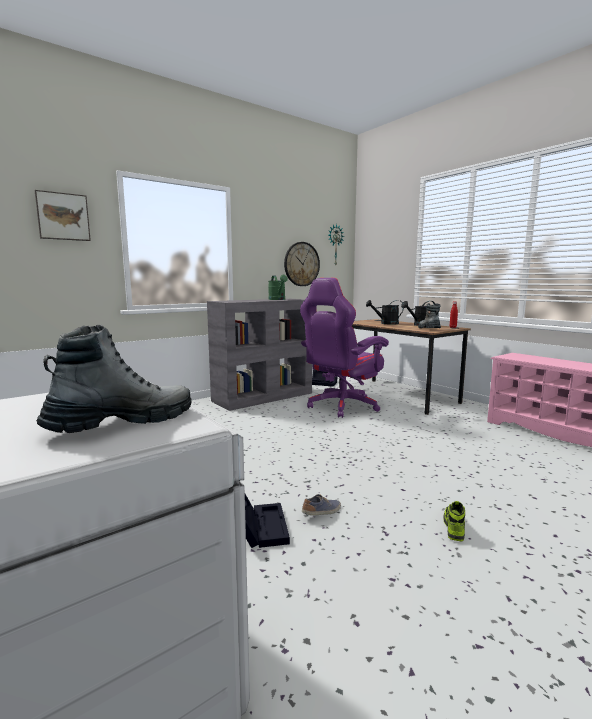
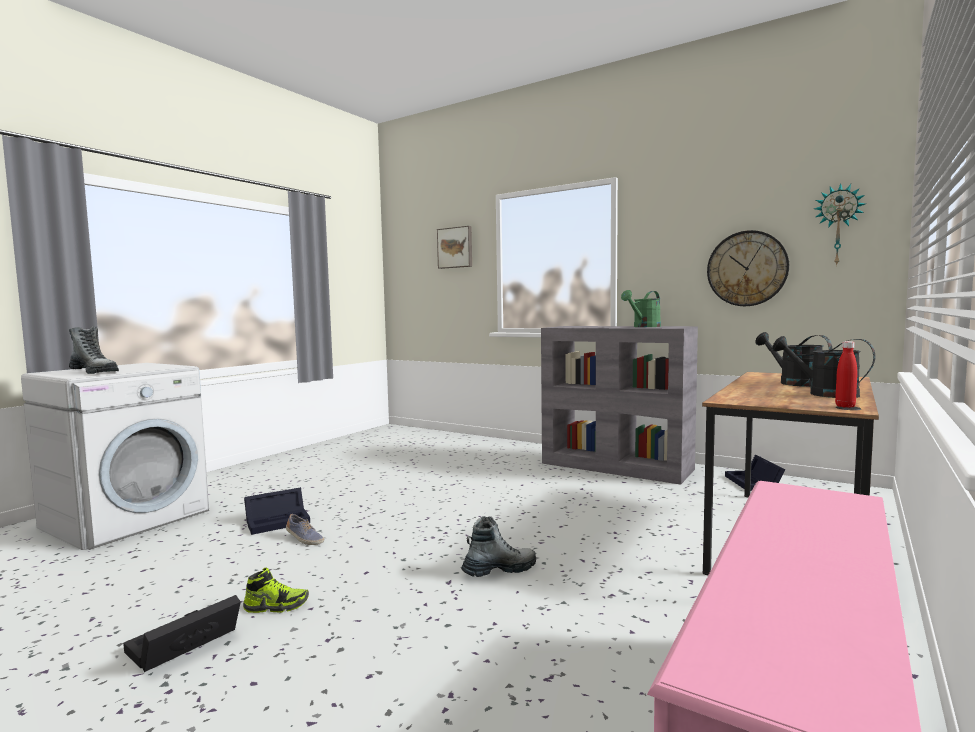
camera: 70 degrees right, 5 degrees down
purple office chair [300,278,389,418] -> none
boot [418,303,441,328] -> boot moved to [461,516,536,577]
none -> black storage box [123,595,241,672]

